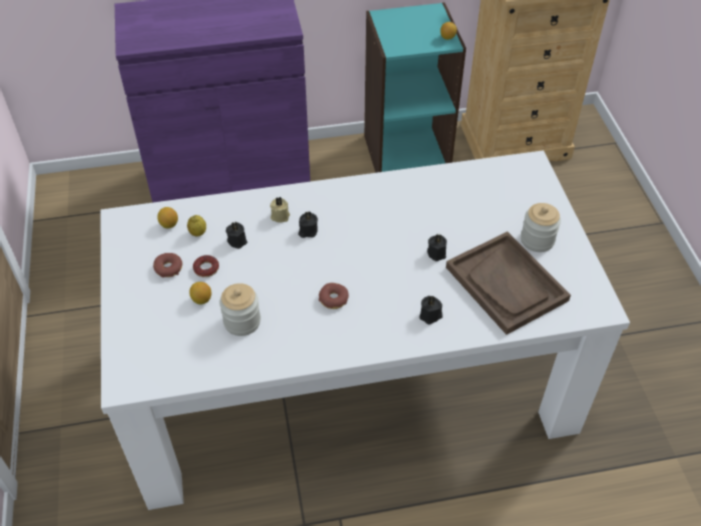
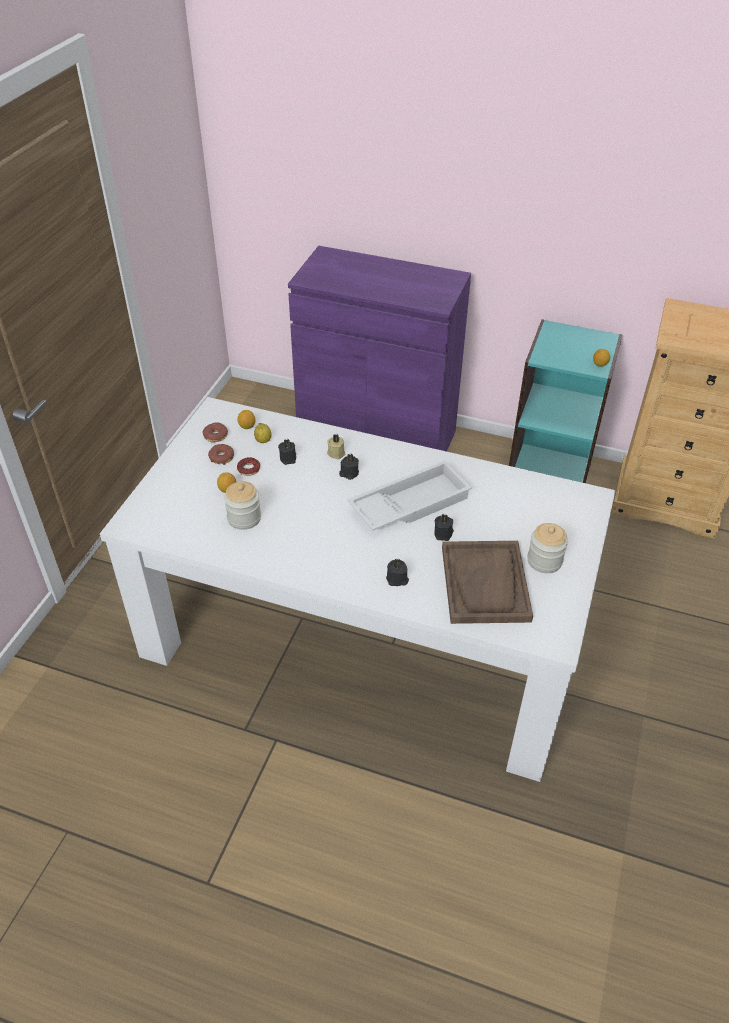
camera: 30 degrees right, 5 degrees down
donut [319,283,349,309] -> donut moved to [203,422,228,442]
none -> white tray [348,460,472,531]

